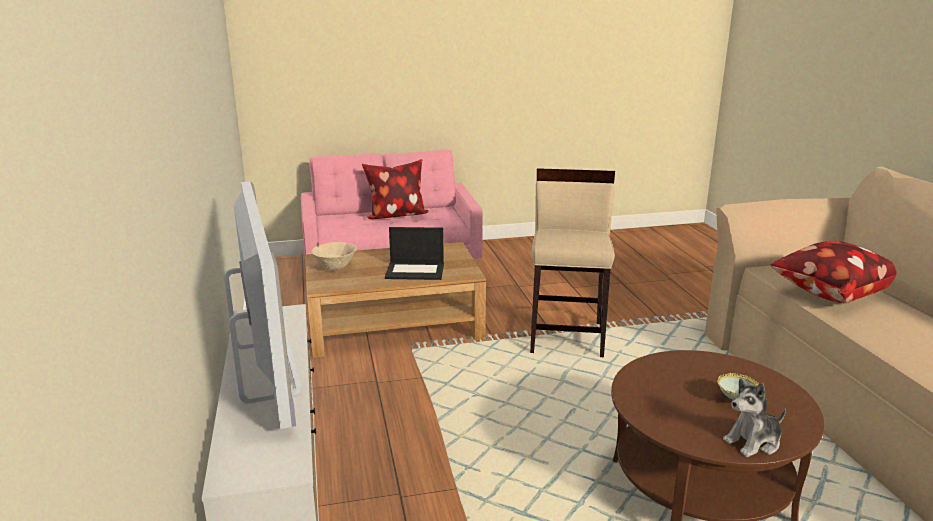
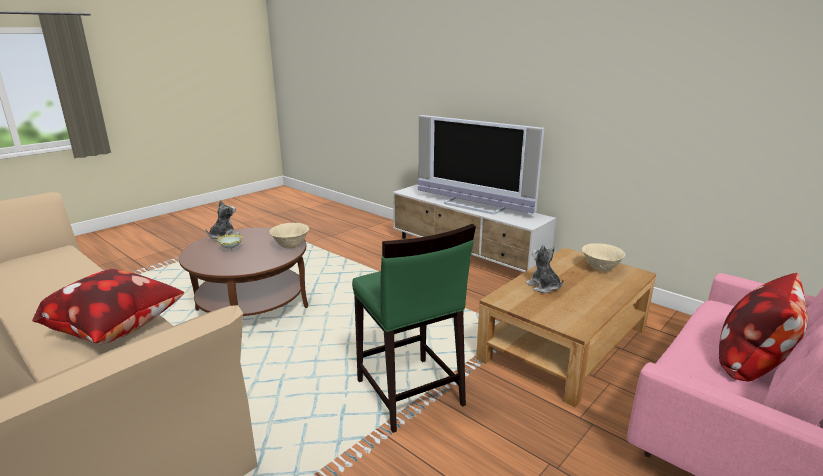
camera: 145 degrees right, 0 degrees up
laptop [385,227,444,280] -> plush toy [526,245,564,293]
beige stool [530,168,615,357] -> green stool [352,224,476,433]
none -> beige bowl [270,223,309,249]

